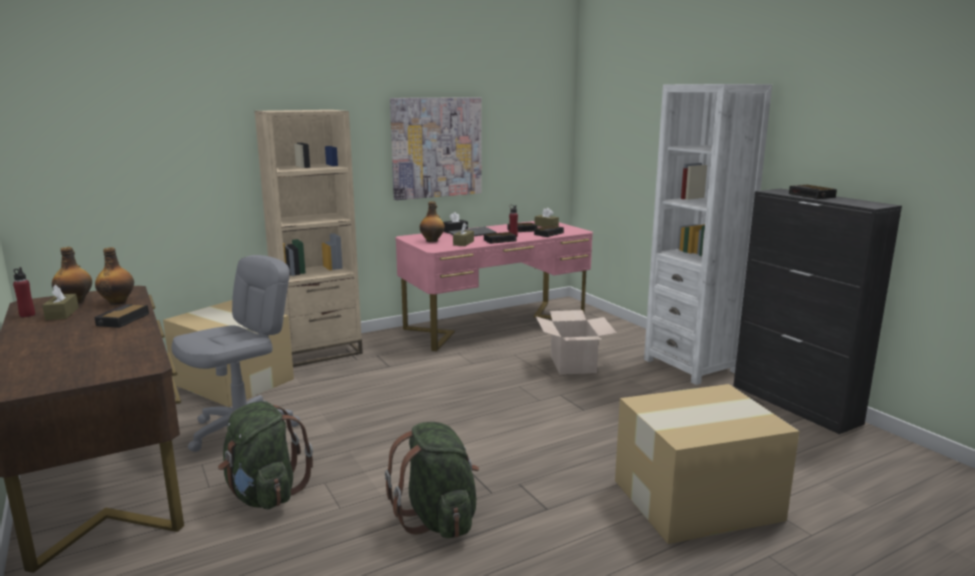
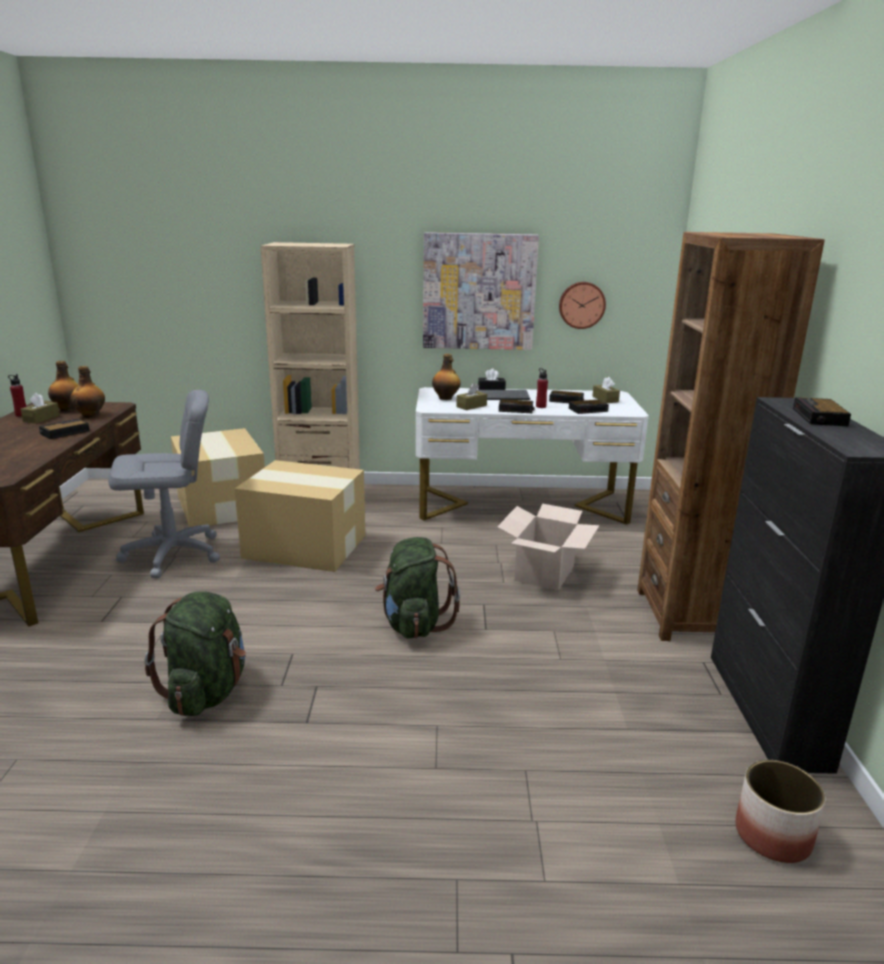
camera: 30 degrees right, 5 degrees up
green backpack [218,401,313,509] -> green backpack moved to [375,537,460,639]
pink desk [395,221,593,351] -> white desk [416,387,649,525]
cardboard box [615,384,799,544] -> cardboard box moved to [235,460,365,572]
white bookcase [644,84,772,385] -> brown bookcase [637,232,825,641]
none -> wall clock [559,282,606,329]
none -> planter [735,760,825,863]

